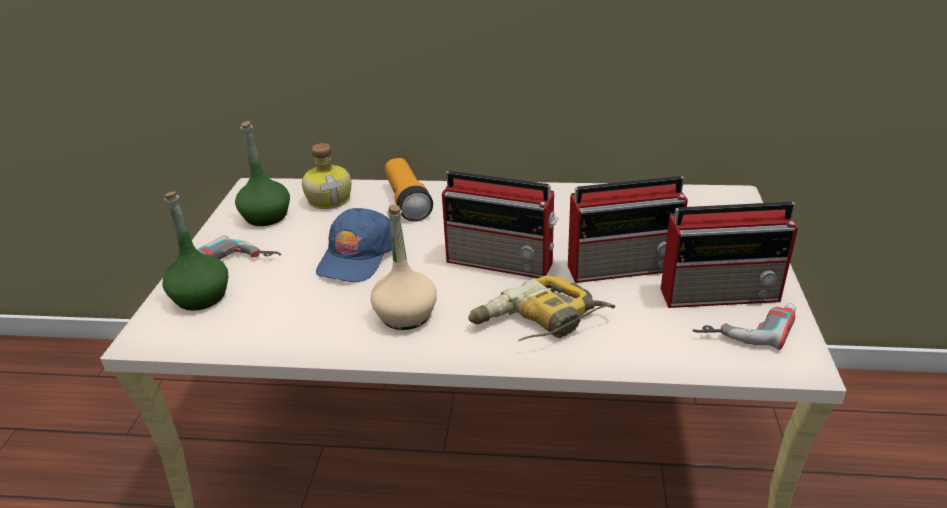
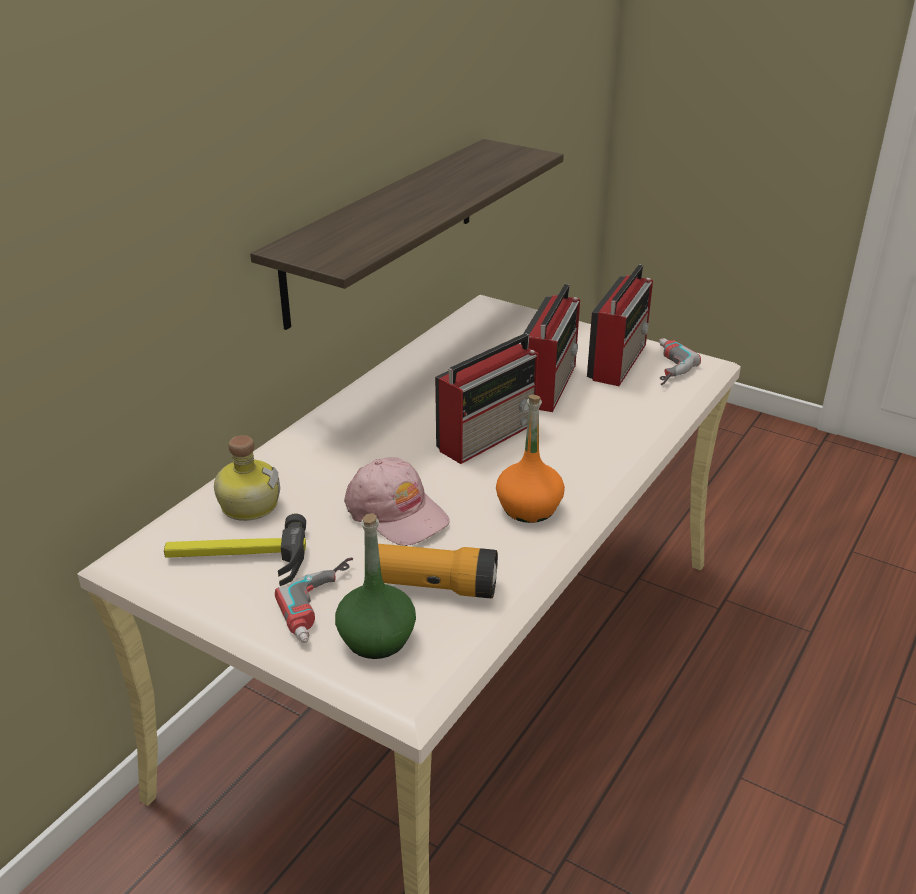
camera: 65 degrees left, 0 degrees up
green bottle [235,121,290,226] -> hammer [164,513,306,586]
blue cap [316,208,392,282] -> pink cap [344,457,450,546]
beige bottle [371,204,437,330] -> orange bottle [496,395,565,523]
flashlight [385,158,433,222] -> flashlight moved to [378,544,498,598]
power drill [468,276,615,341] -> none
none -> shelf [250,139,564,330]

